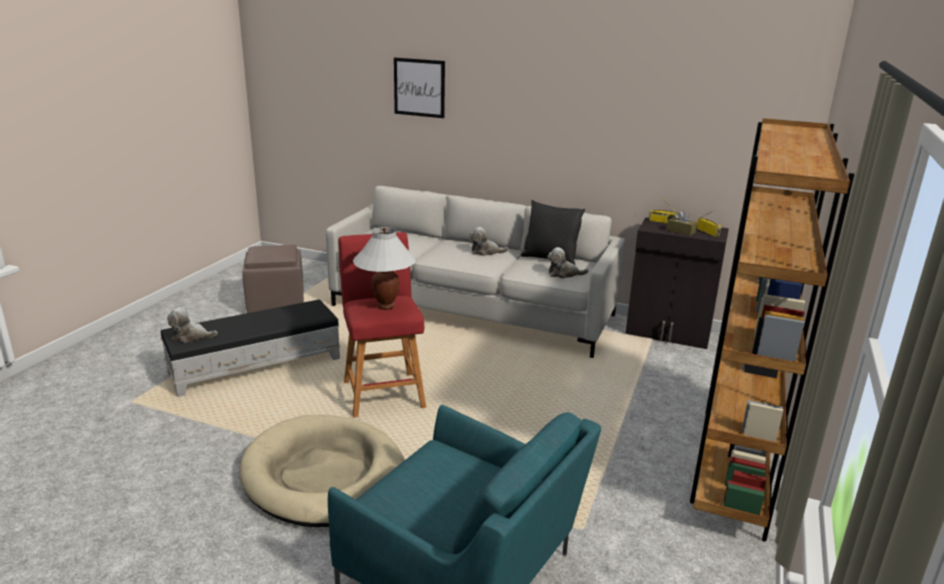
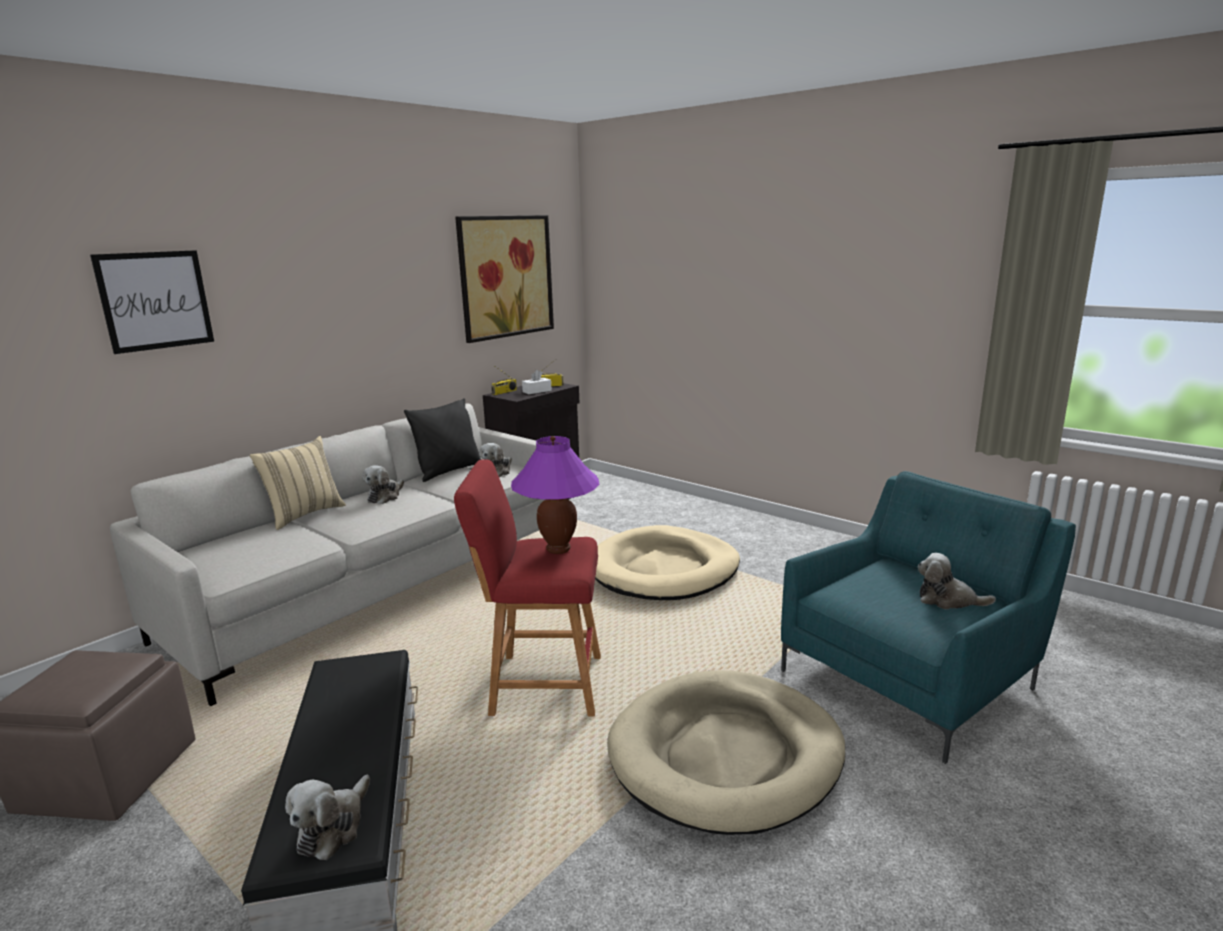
camera: 70 degrees left, 5 degrees down
white table lamp [353,227,417,310] -> purple table lamp [511,436,600,554]
brown tissue box [667,211,697,236] -> white tissue box [522,370,552,394]
brown bookcase [690,118,855,541] -> none
none -> beige pillow [249,436,346,530]
none -> picture [455,215,554,343]
none -> beige dog bed [595,525,740,600]
none -> plush toy [918,553,996,609]

